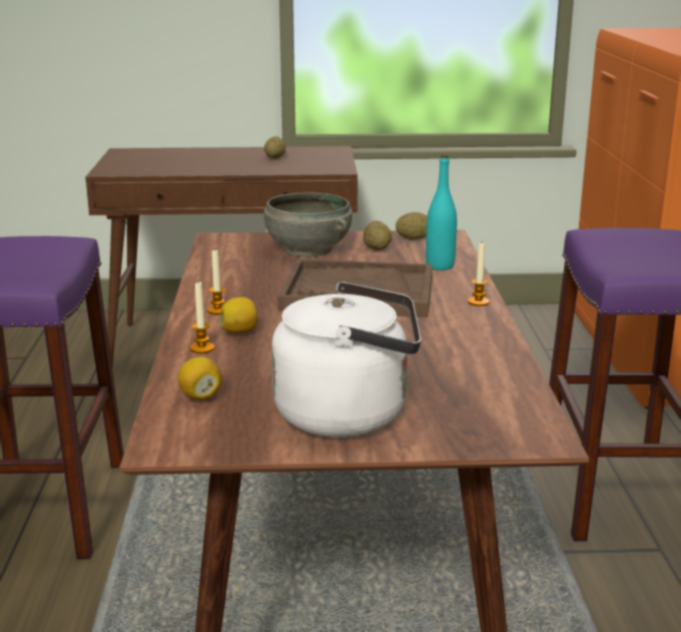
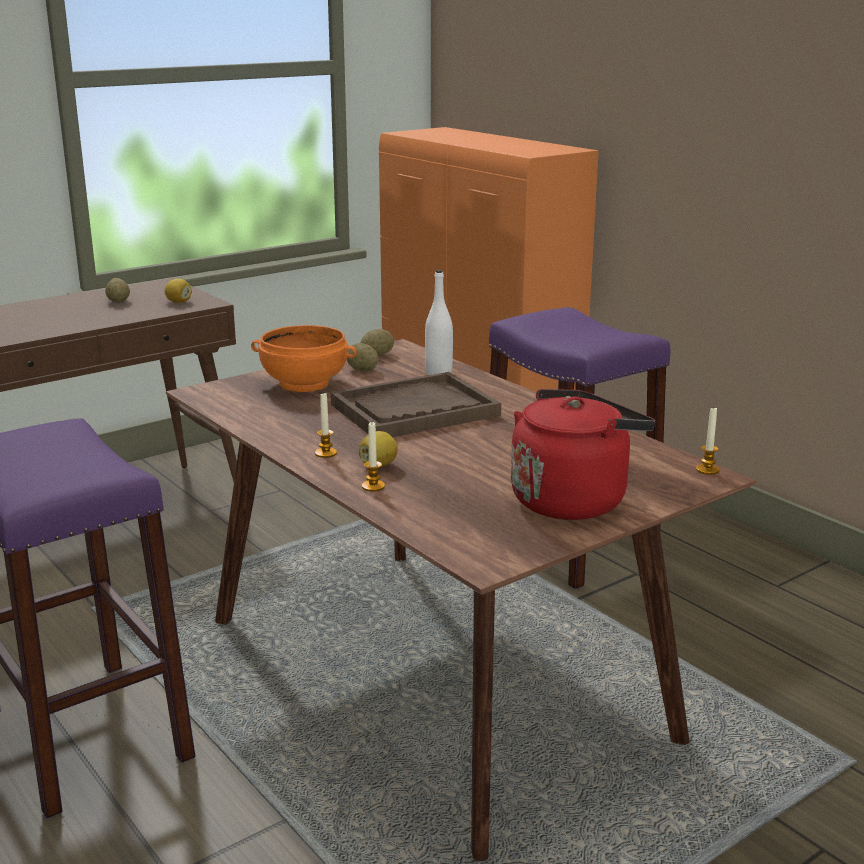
camera: 35 degrees left, 0 degrees up
lemon [178,357,223,400] -> lemon moved to [164,279,192,303]
grey bowl [264,192,352,257] -> orange bowl [251,325,357,392]
white kettle [271,282,421,437] -> red kettle [511,389,655,520]
turquoise bottle [426,154,457,270] -> white bottle [425,269,453,375]
candle [468,243,490,306] -> candle moved to [696,408,720,475]

